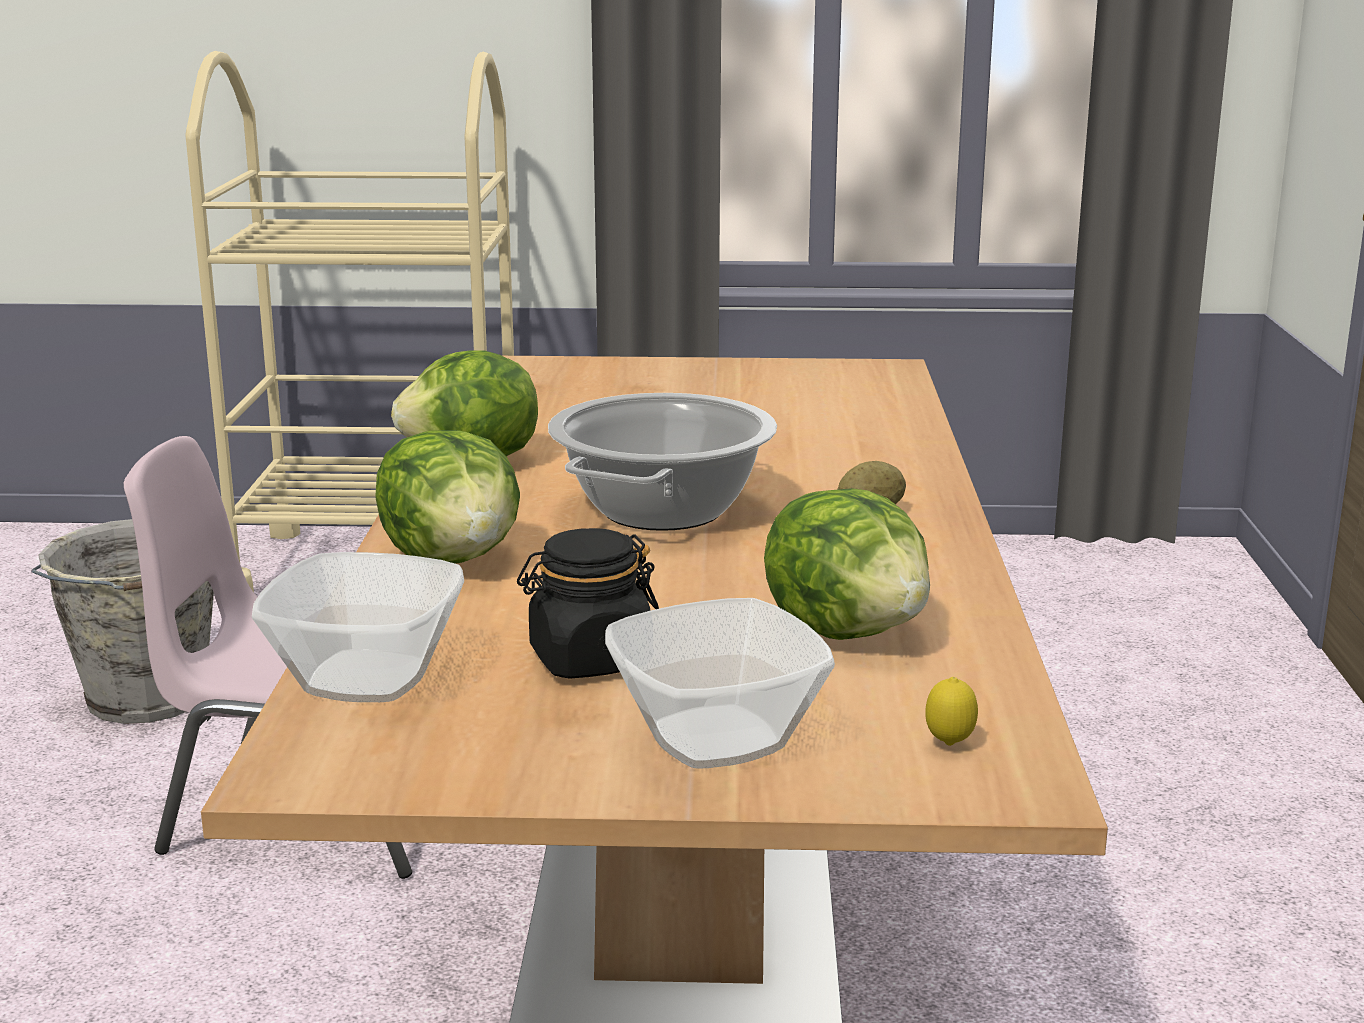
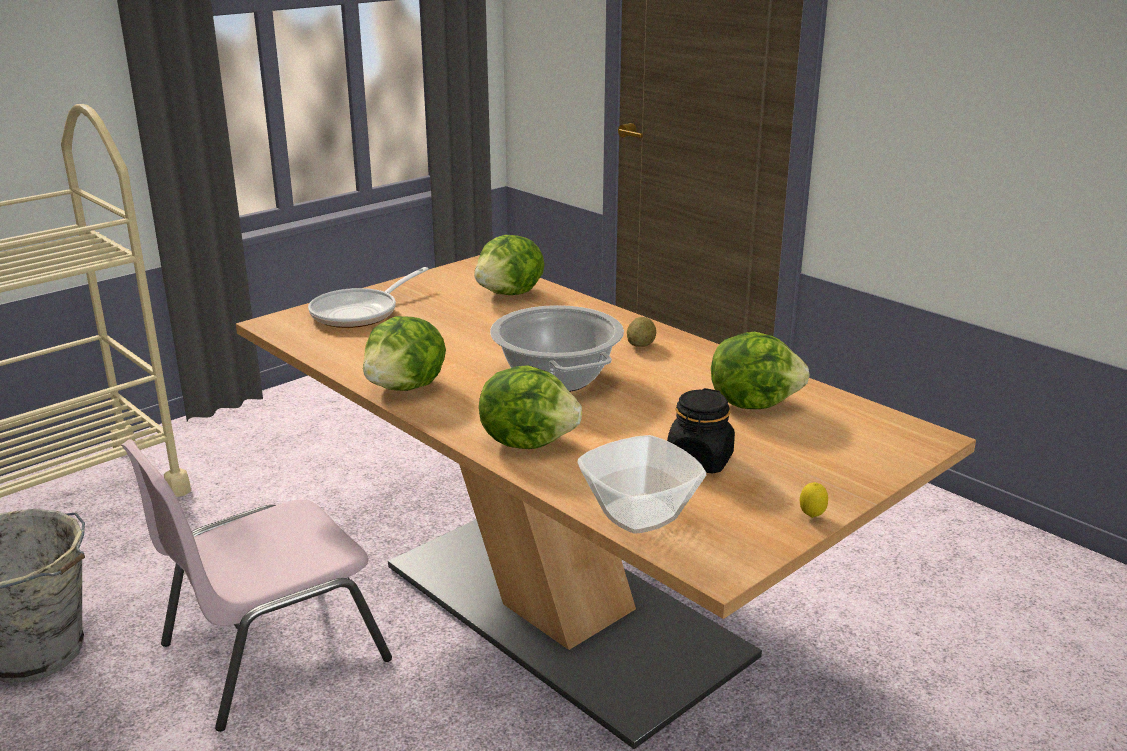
camera: 45 degrees left, 5 degrees up
bowl [605,598,835,768] -> none
lemon [925,677,978,746] -> lemon moved to [800,482,828,518]
none -> frying pan [308,267,429,328]
none -> lettuce [474,235,544,295]

